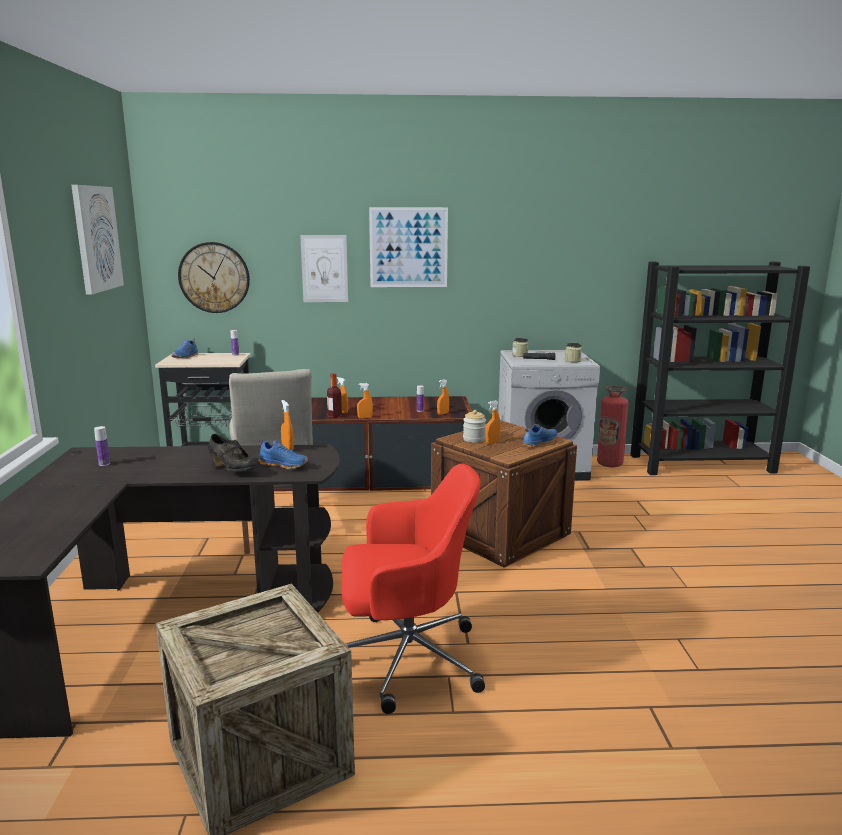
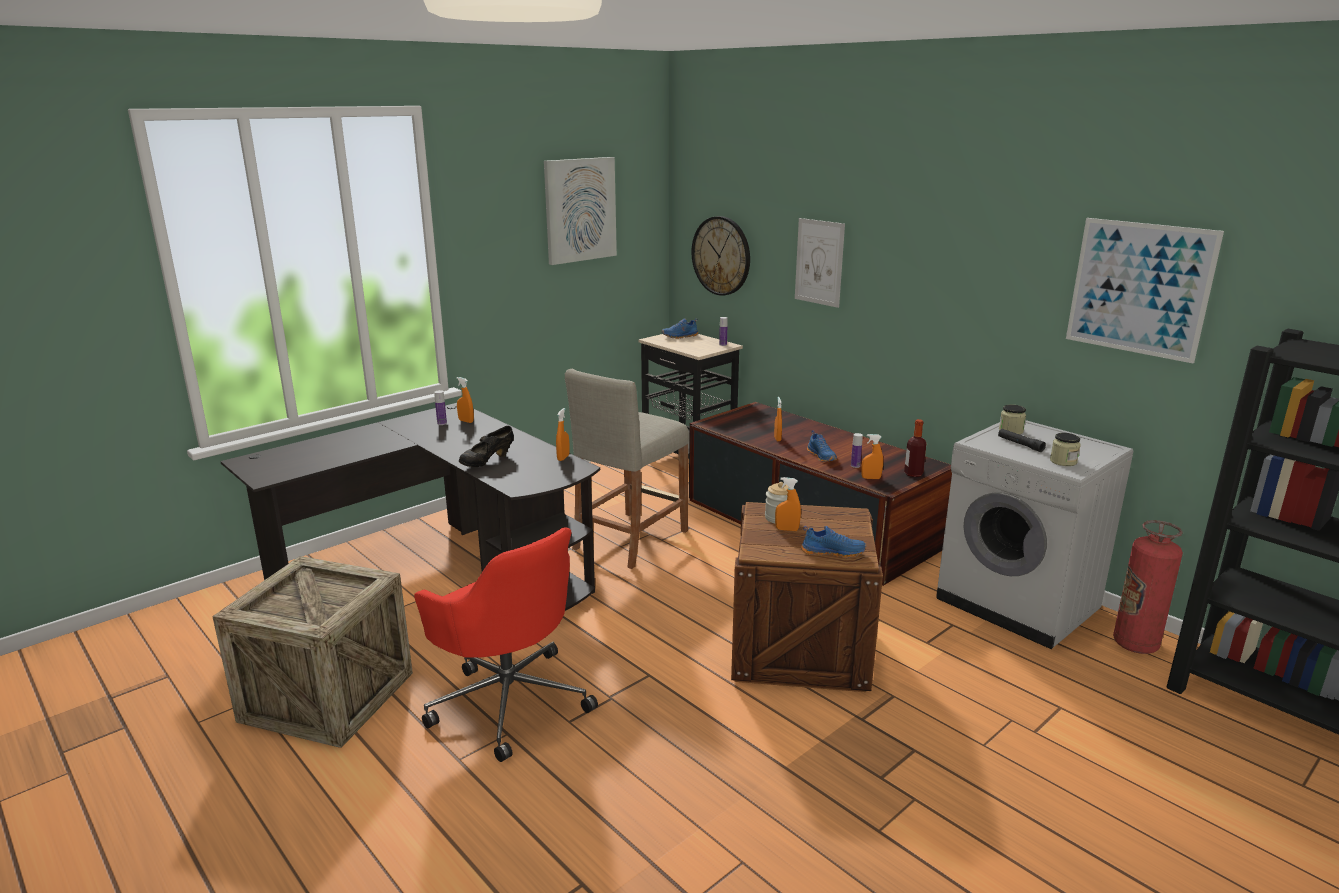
camera: 50 degrees right, 5 degrees up
black shoe [208,434,261,472] -> black shoe turned 45 degrees clockwise [459,426,514,467]
blue shoe [258,439,308,469] -> blue shoe moved to [807,430,837,462]
bottle [327,373,342,418] -> bottle moved to [904,419,926,477]
orange spray bottle [357,383,373,419] -> orange spray bottle moved to [456,377,474,423]
picture [369,207,448,287] -> picture moved to [1066,218,1224,363]

